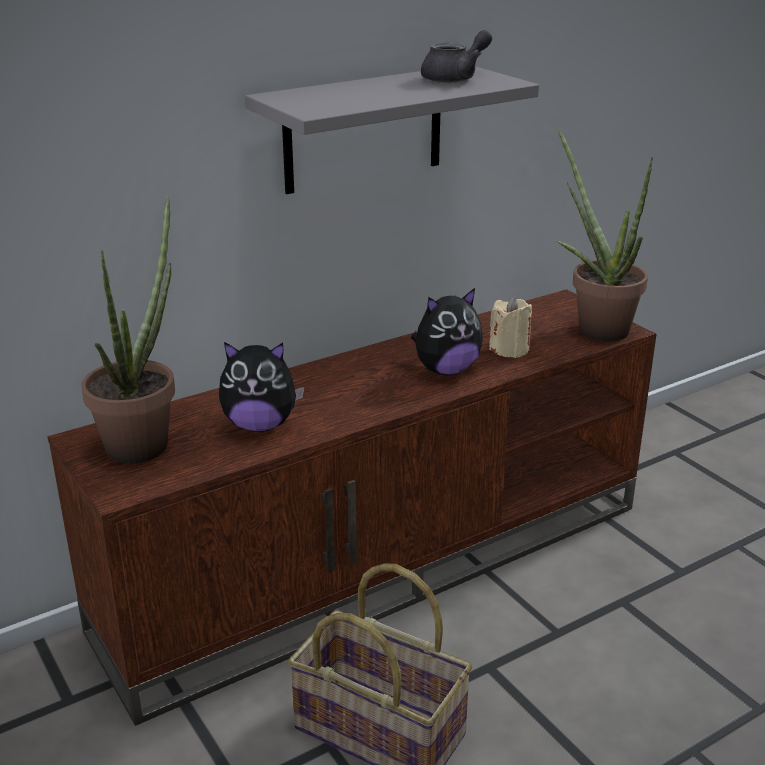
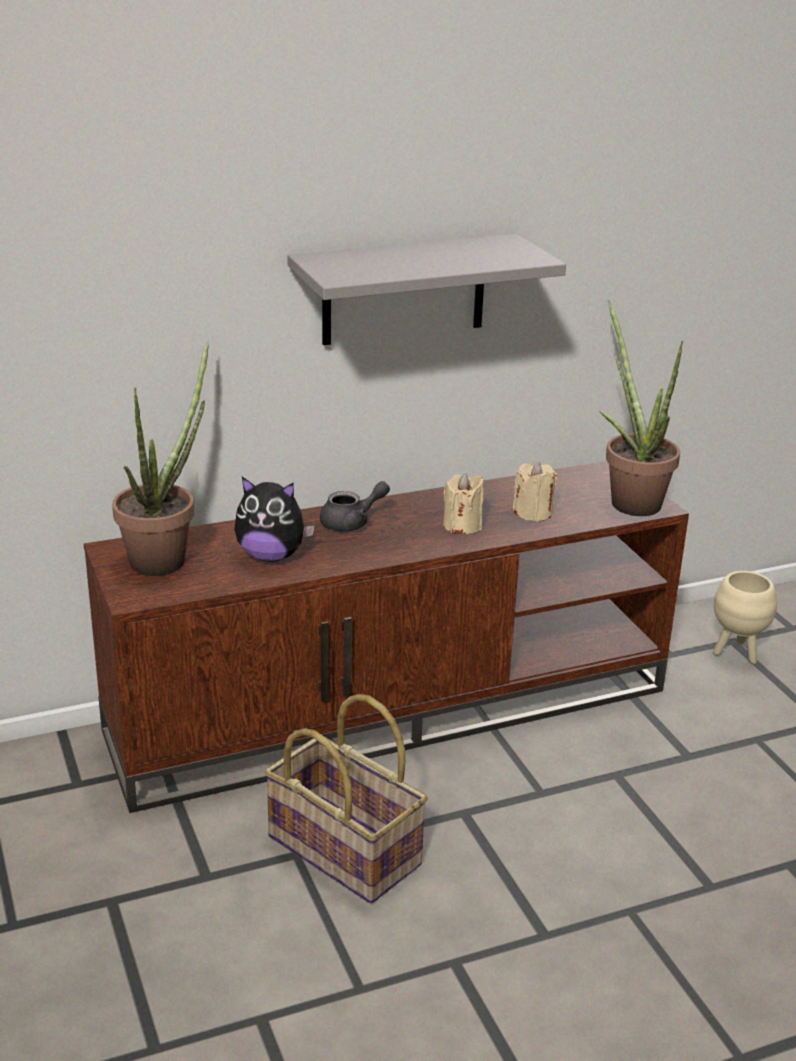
camera: 10 degrees right, 0 degrees up
plush toy [411,288,483,375] -> beige candle [443,473,483,534]
grey teapot [421,30,492,83] -> grey teapot moved to [320,481,390,531]
none -> beige planter [713,571,777,664]

